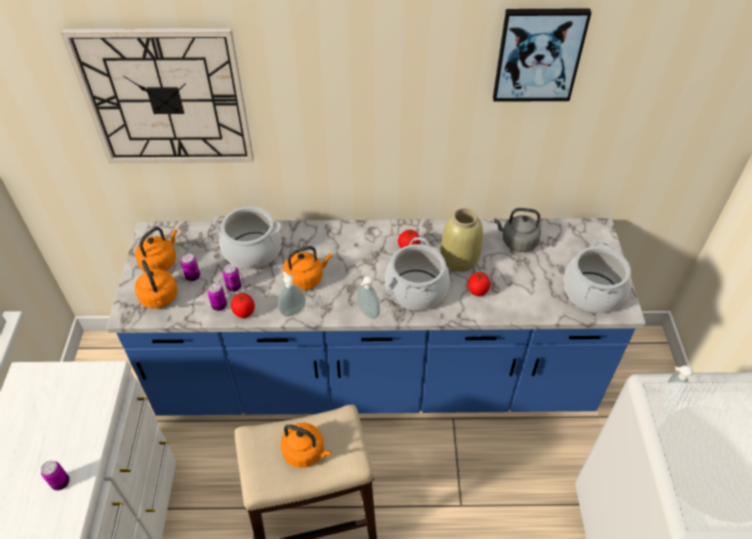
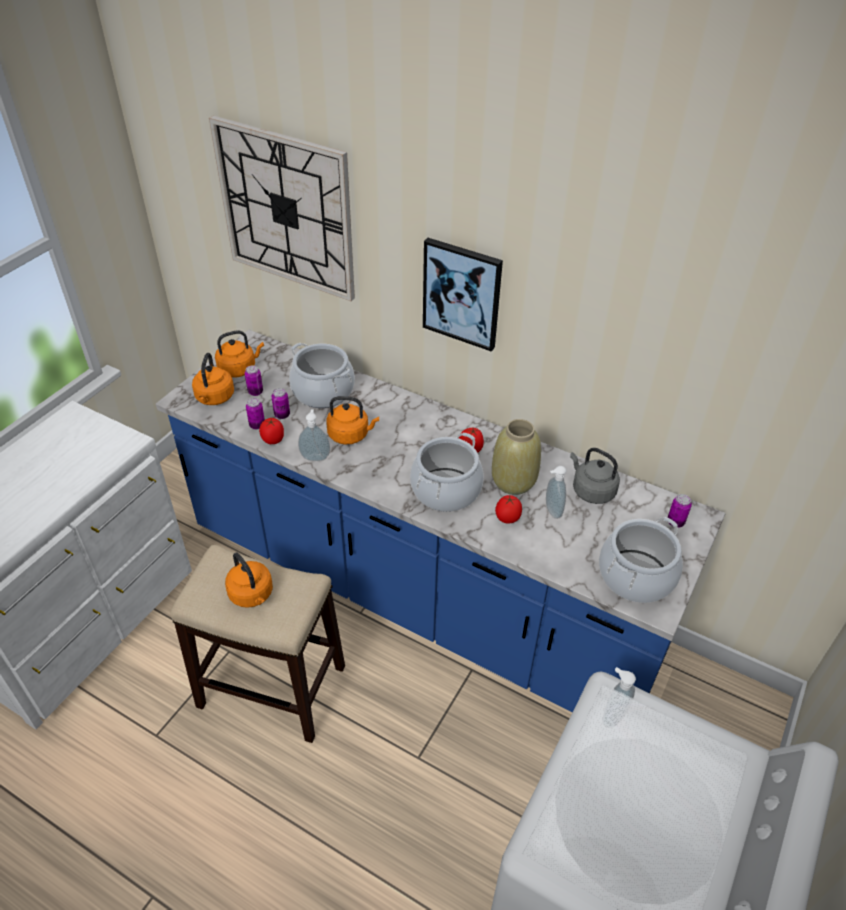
camera: 30 degrees right, 5 degrees down
can [41,461,70,490] -> can moved to [667,494,692,528]
soap dispenser [357,276,380,319] -> soap dispenser moved to [546,466,567,519]
picture [493,8,592,102] -> picture moved to [423,238,503,351]

